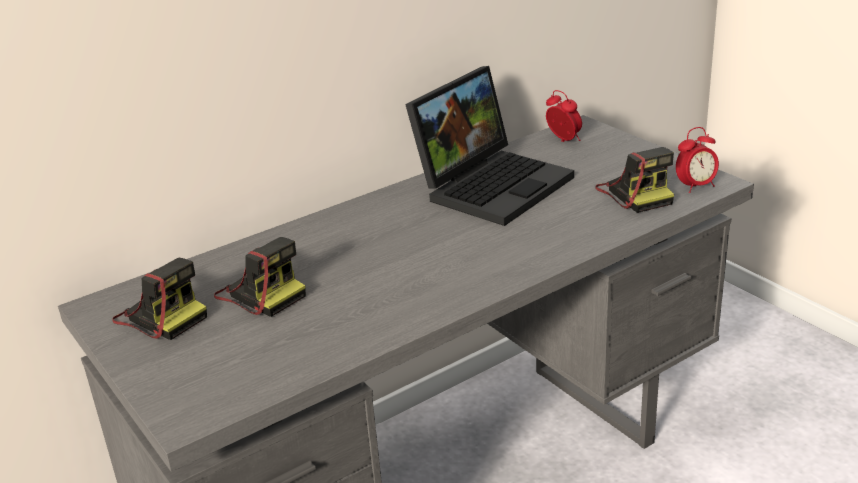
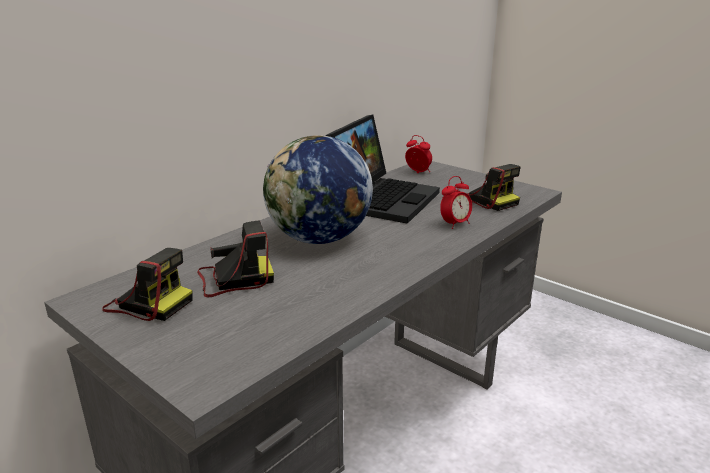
camera: 15 degrees left, 5 degrees down
camera [214,237,306,317] -> camera turned 45 degrees counterclockwise [197,220,274,297]
alarm clock [676,127,719,193] -> alarm clock moved to [440,176,472,229]
none -> globe [263,135,373,244]

